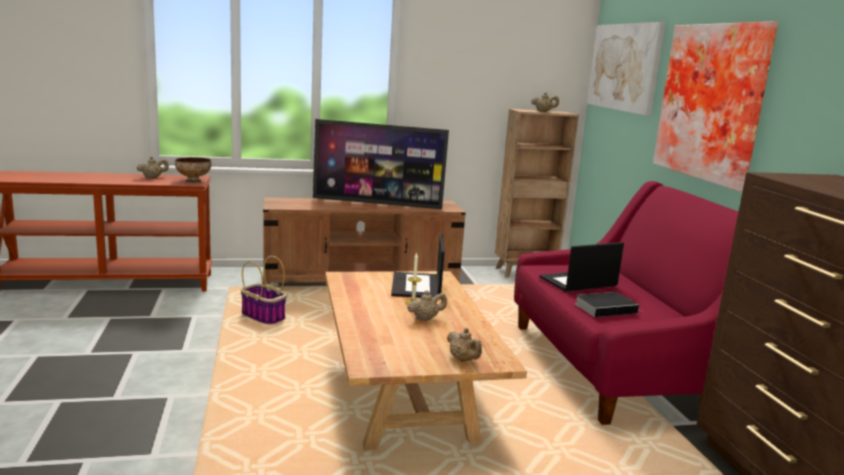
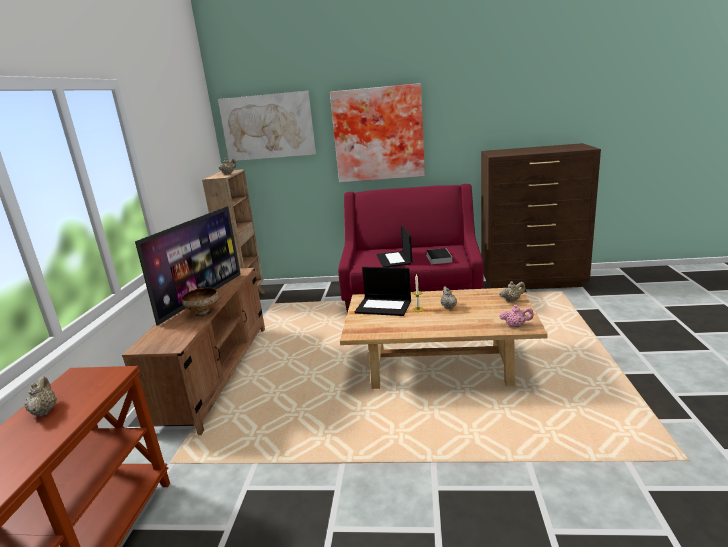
camera: 70 degrees left, 5 degrees up
bowl [175,157,212,182] -> bowl moved to [182,288,218,317]
basket [241,256,287,325] -> none
none -> pink teapot [499,305,533,327]

